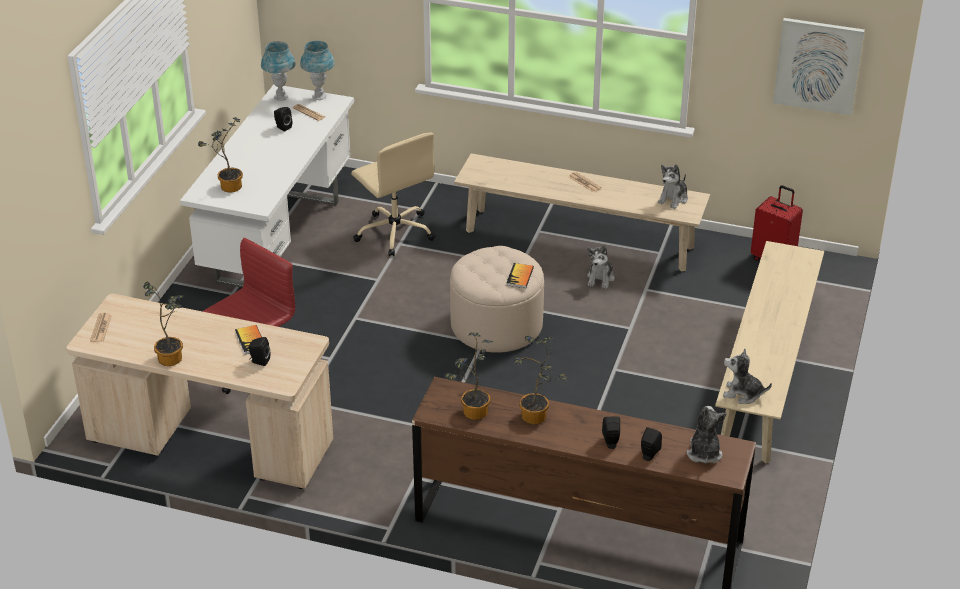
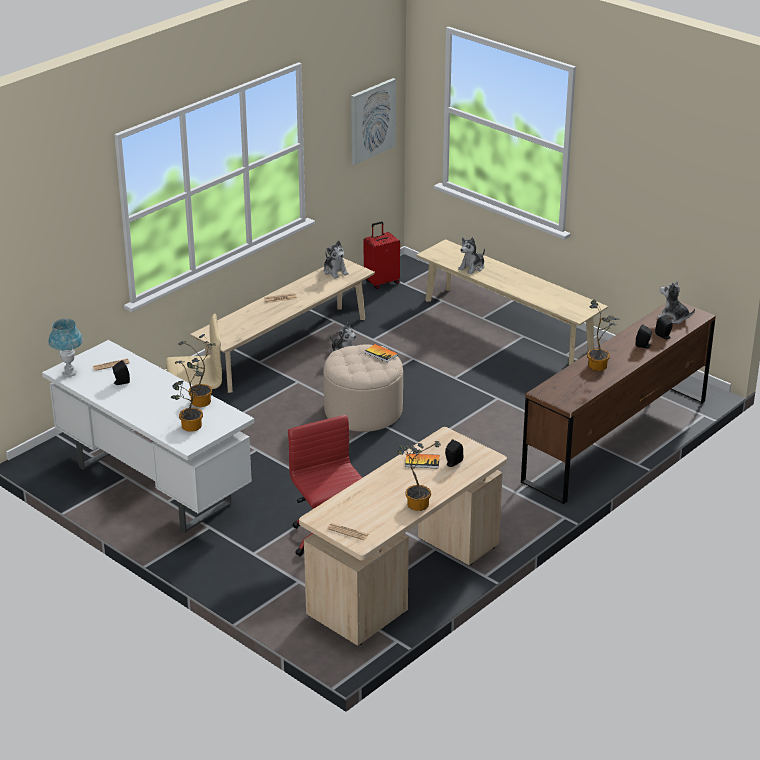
camera: 65 degrees left, 5 degrees down
blue table lamp [300,41,335,100] -> none
potted plant [444,332,493,420] -> potted plant moved to [178,334,215,407]
plush toy [723,349,772,404] -> plush toy moved to [458,237,485,274]

